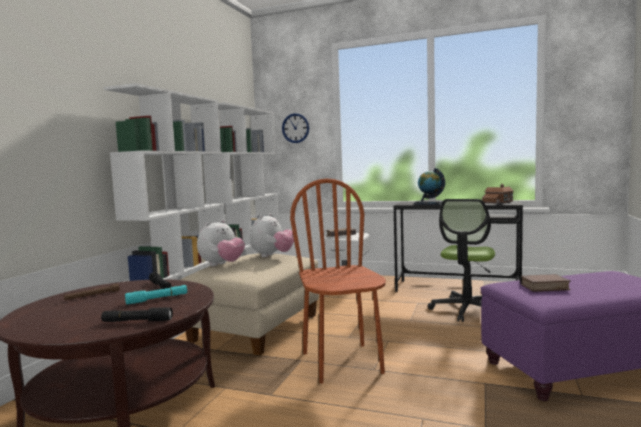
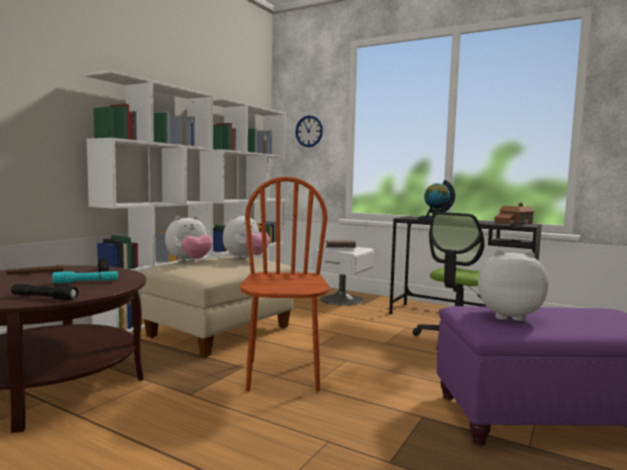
camera: 10 degrees right, 0 degrees up
book [520,274,571,292] -> plush toy [478,249,549,321]

